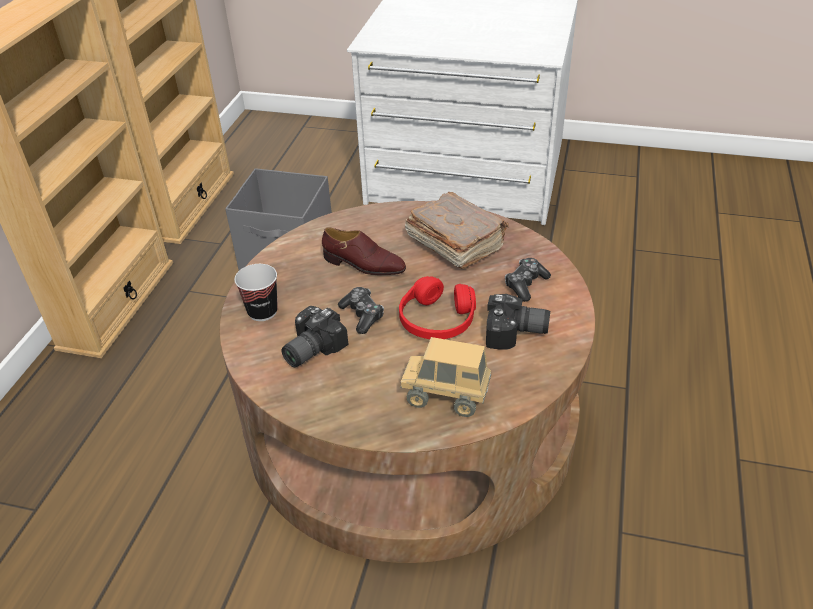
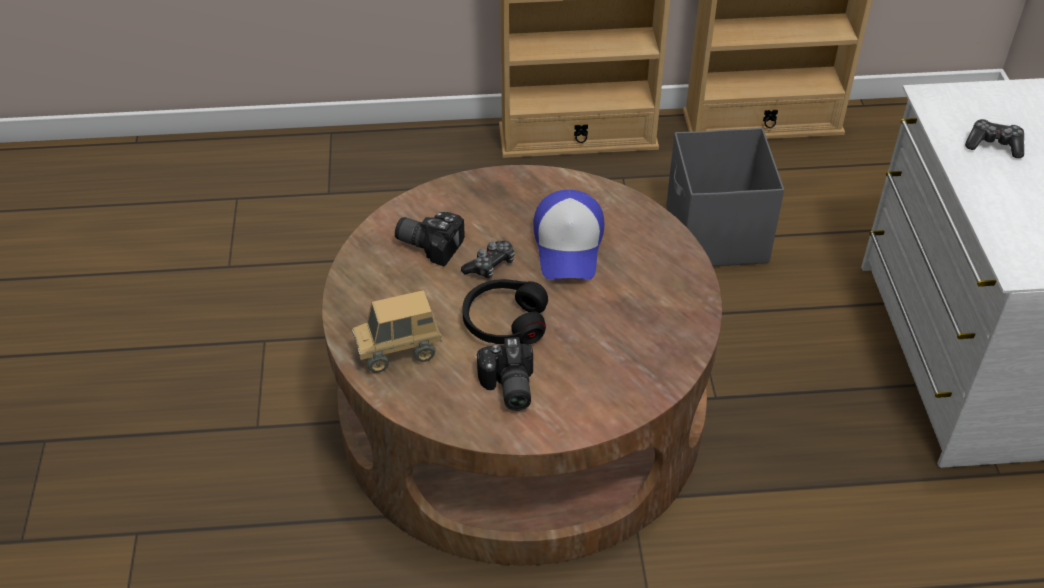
camera: 70 degrees right, 5 degrees up
cup [234,264,278,321] -> none
brown shoe [322,227,406,275] -> cap [534,190,604,280]
red headphones [399,276,476,339] -> black headphones [462,279,548,345]
toy truck [400,337,491,417] -> toy truck turned 105 degrees counterclockwise [352,290,442,373]
brown book [405,192,509,269] -> none
game controller [505,258,551,302] -> game controller moved to [965,119,1024,158]

